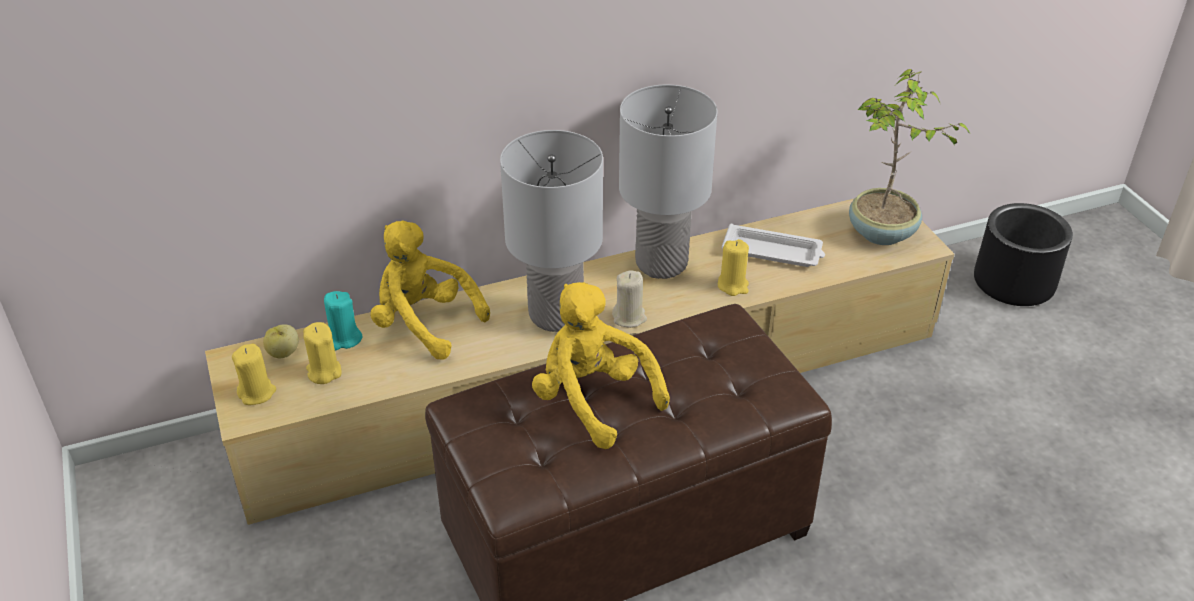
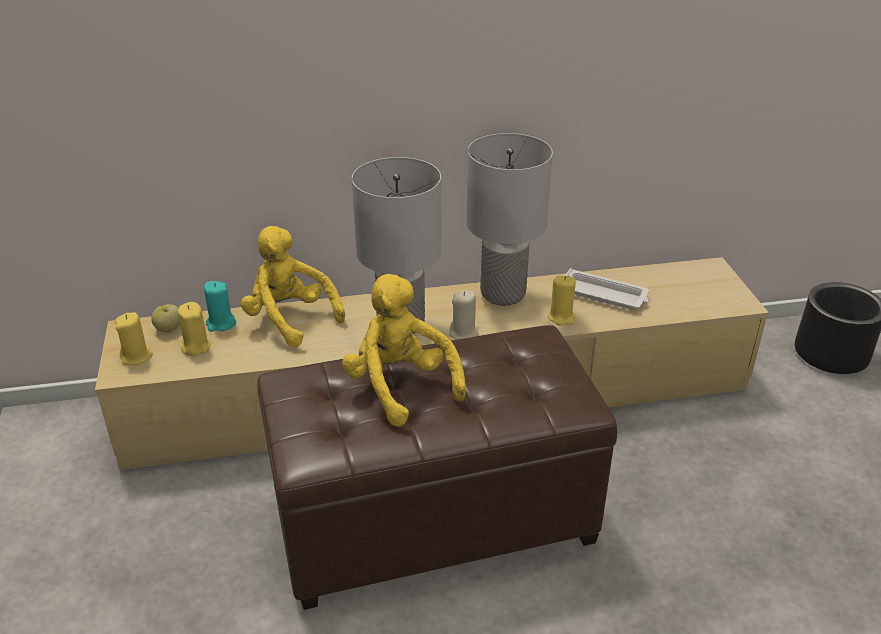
camera: 10 degrees right, 5 degrees down
potted plant [849,69,970,245] -> none

